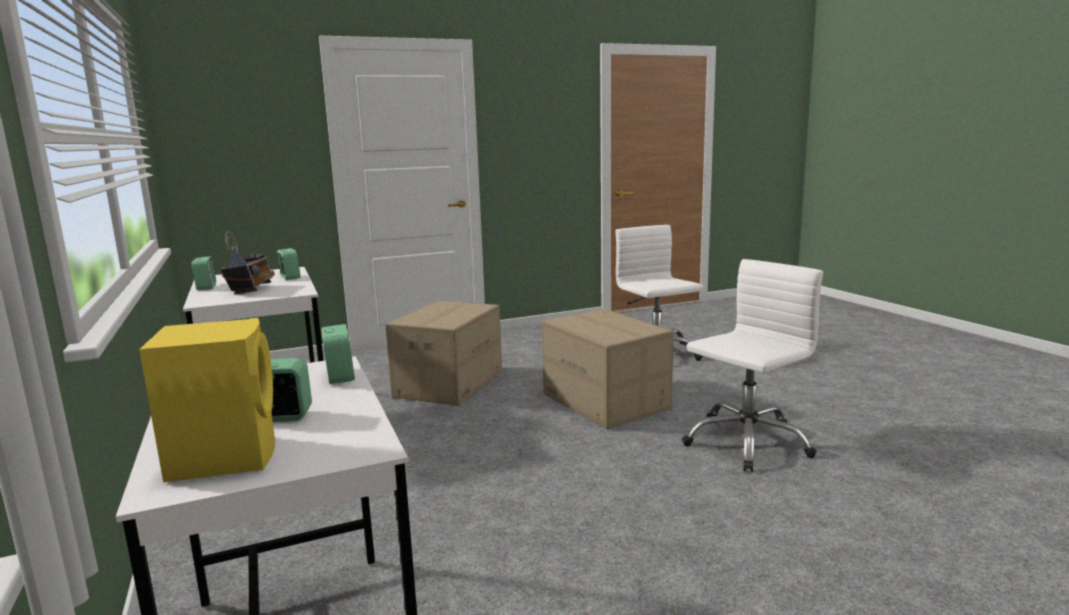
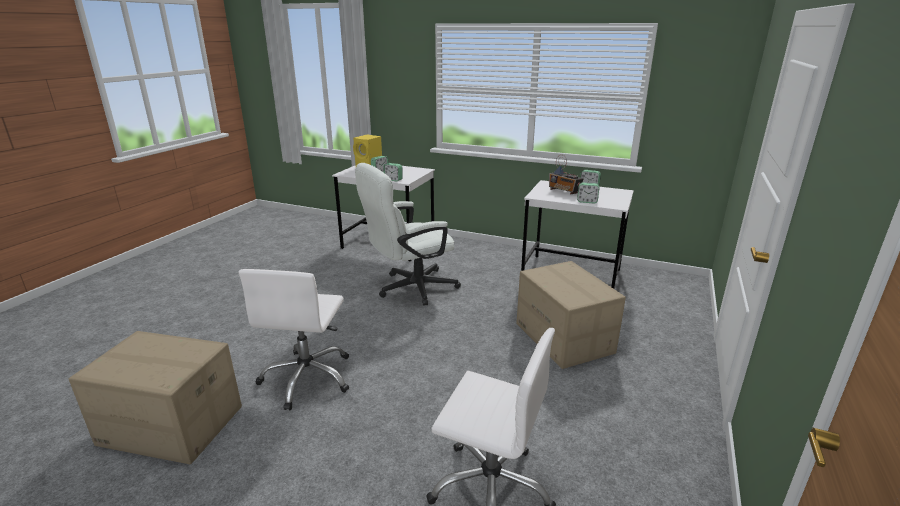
camera: 135 degrees right, 10 degrees up
cardboard box [542,308,674,429] -> cardboard box moved to [69,331,242,464]
none -> white office chair [355,163,461,306]

